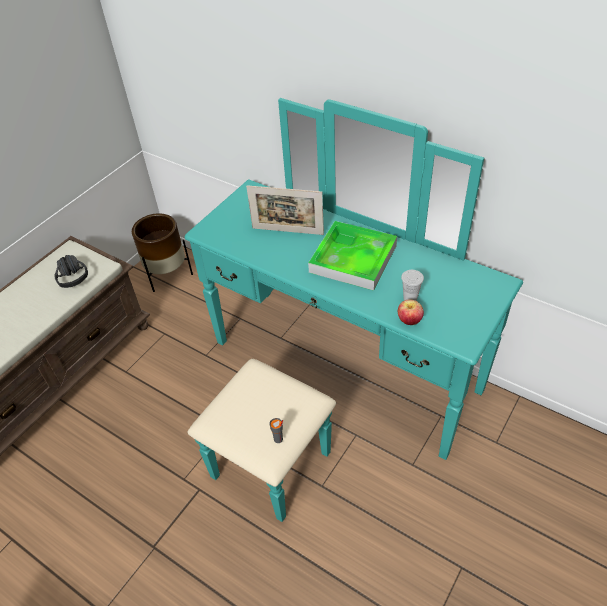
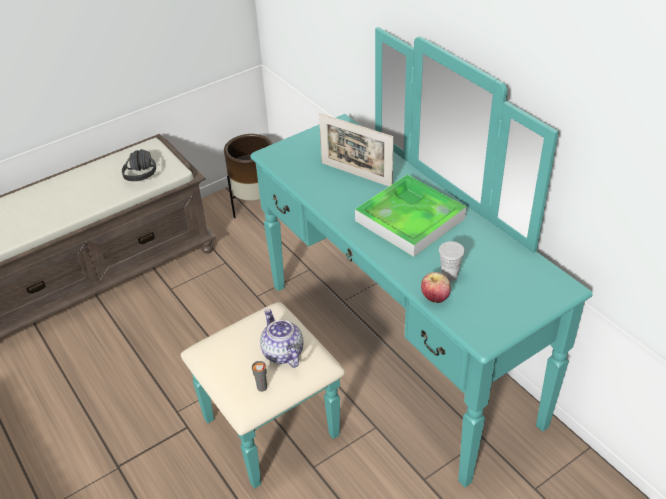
camera: 20 degrees right, 5 degrees down
none -> teapot [260,309,303,368]

